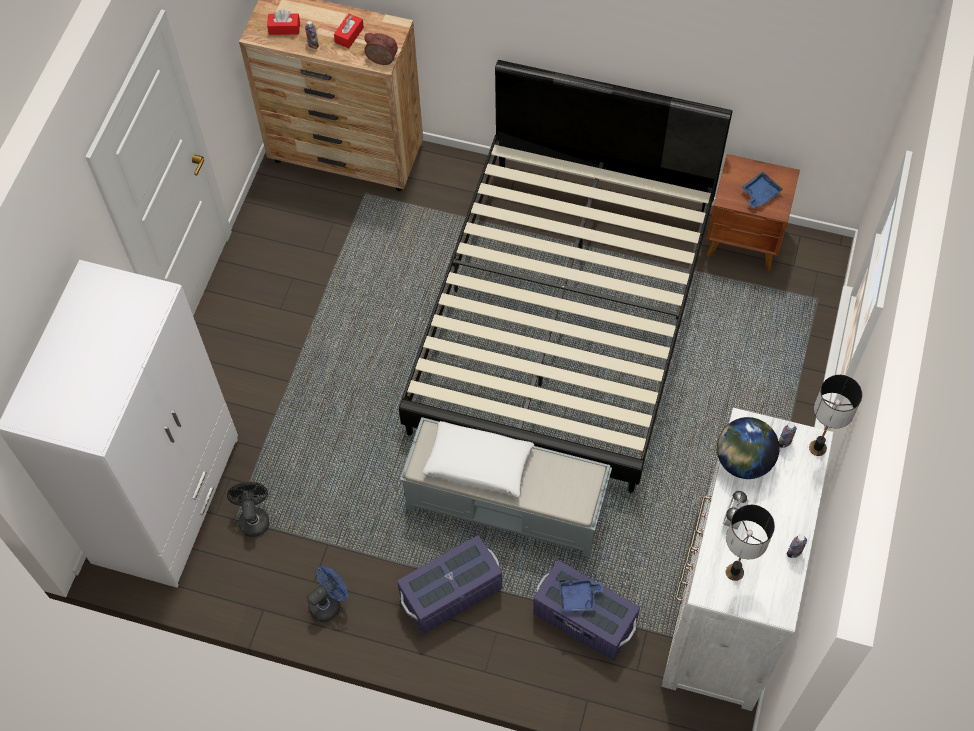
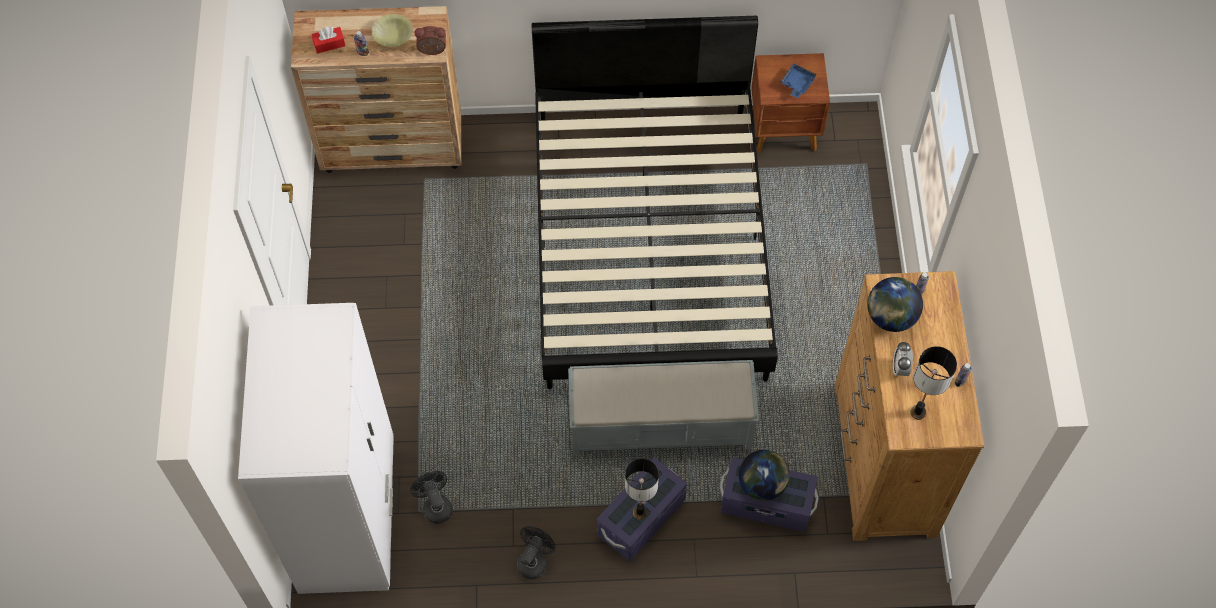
camera: 20 degrees left, 0 degrees up
blue fan [307,566,348,622] -> black fan [517,526,556,580]
red tissue box [334,14,364,48] -> yellow bowl [372,14,413,47]
white pillow [422,421,534,497] -> none
blue tray [559,579,603,612] -> globe [739,450,790,501]
white dresser [661,408,834,711] -> brown dresser [835,271,985,541]
table lamp [809,375,862,456] -> table lamp moved to [625,459,659,520]

